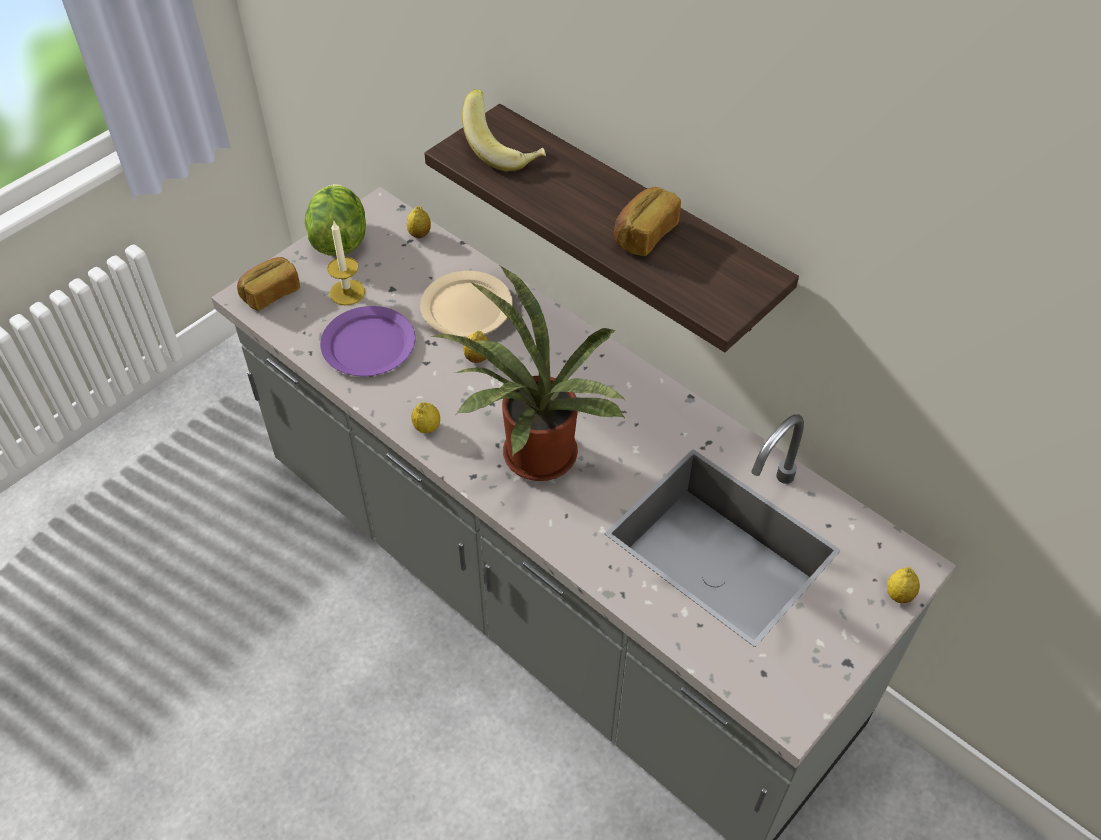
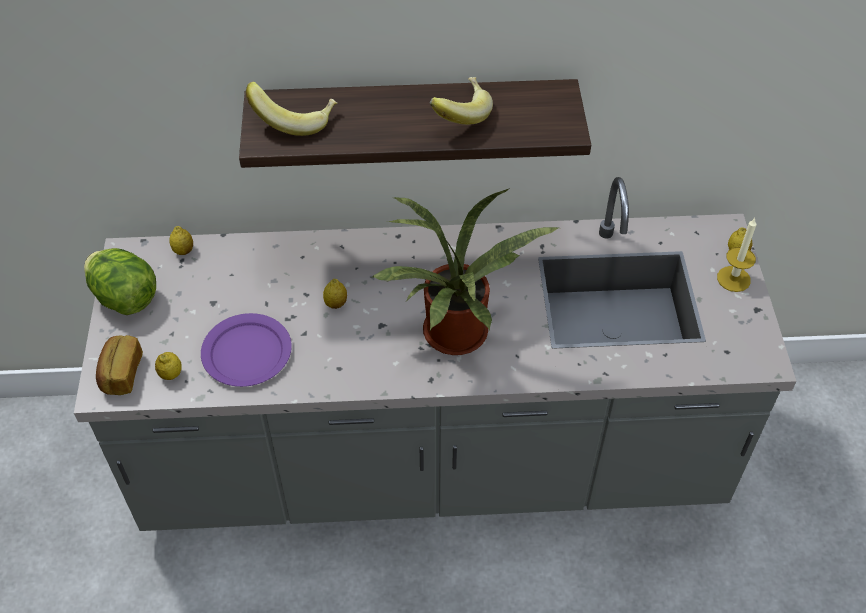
camera: 45 degrees left, 0 degrees up
candle [327,222,365,305] -> candle moved to [717,218,757,292]
lemon [412,402,440,433] -> lemon moved to [155,352,182,380]
beige plate [420,271,513,337] -> none
bread [614,187,681,256] -> banana [430,77,493,125]

